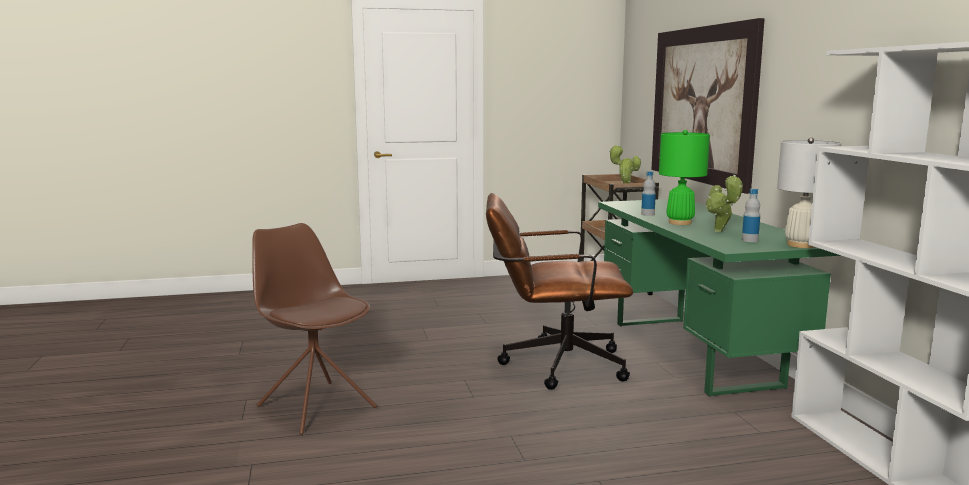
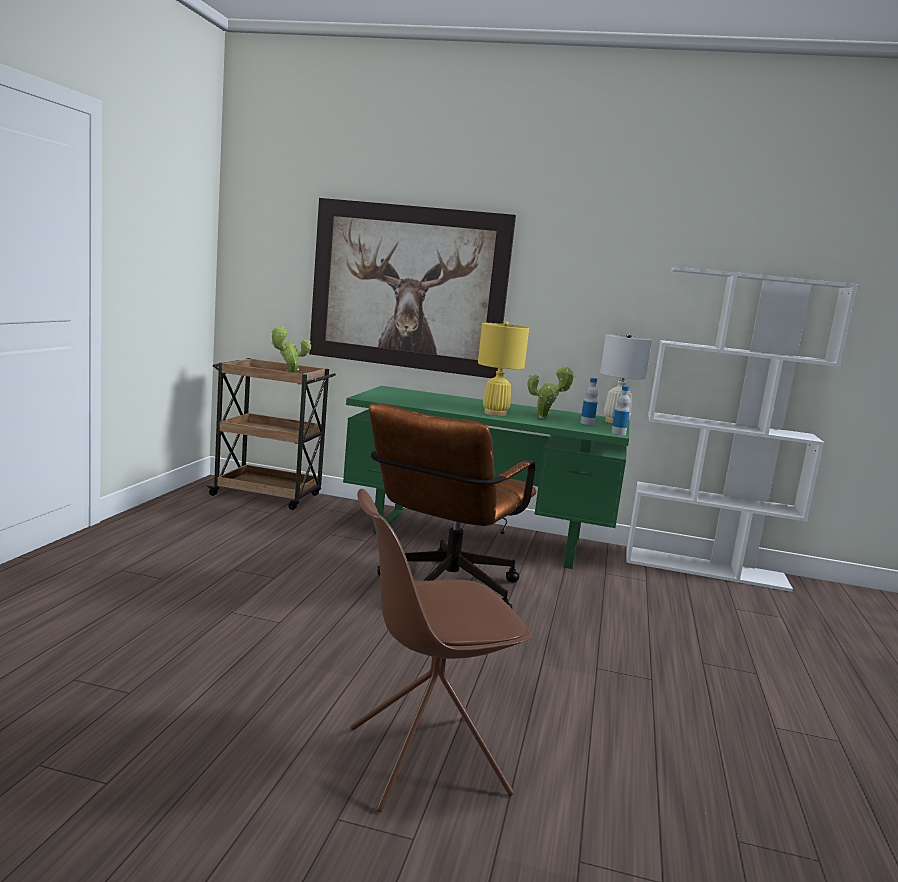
camera: 65 degrees left, 0 degrees up
bottle [641,171,656,216] -> bottle moved to [611,386,630,435]
green table lamp [659,130,710,225] -> yellow table lamp [478,321,529,416]

